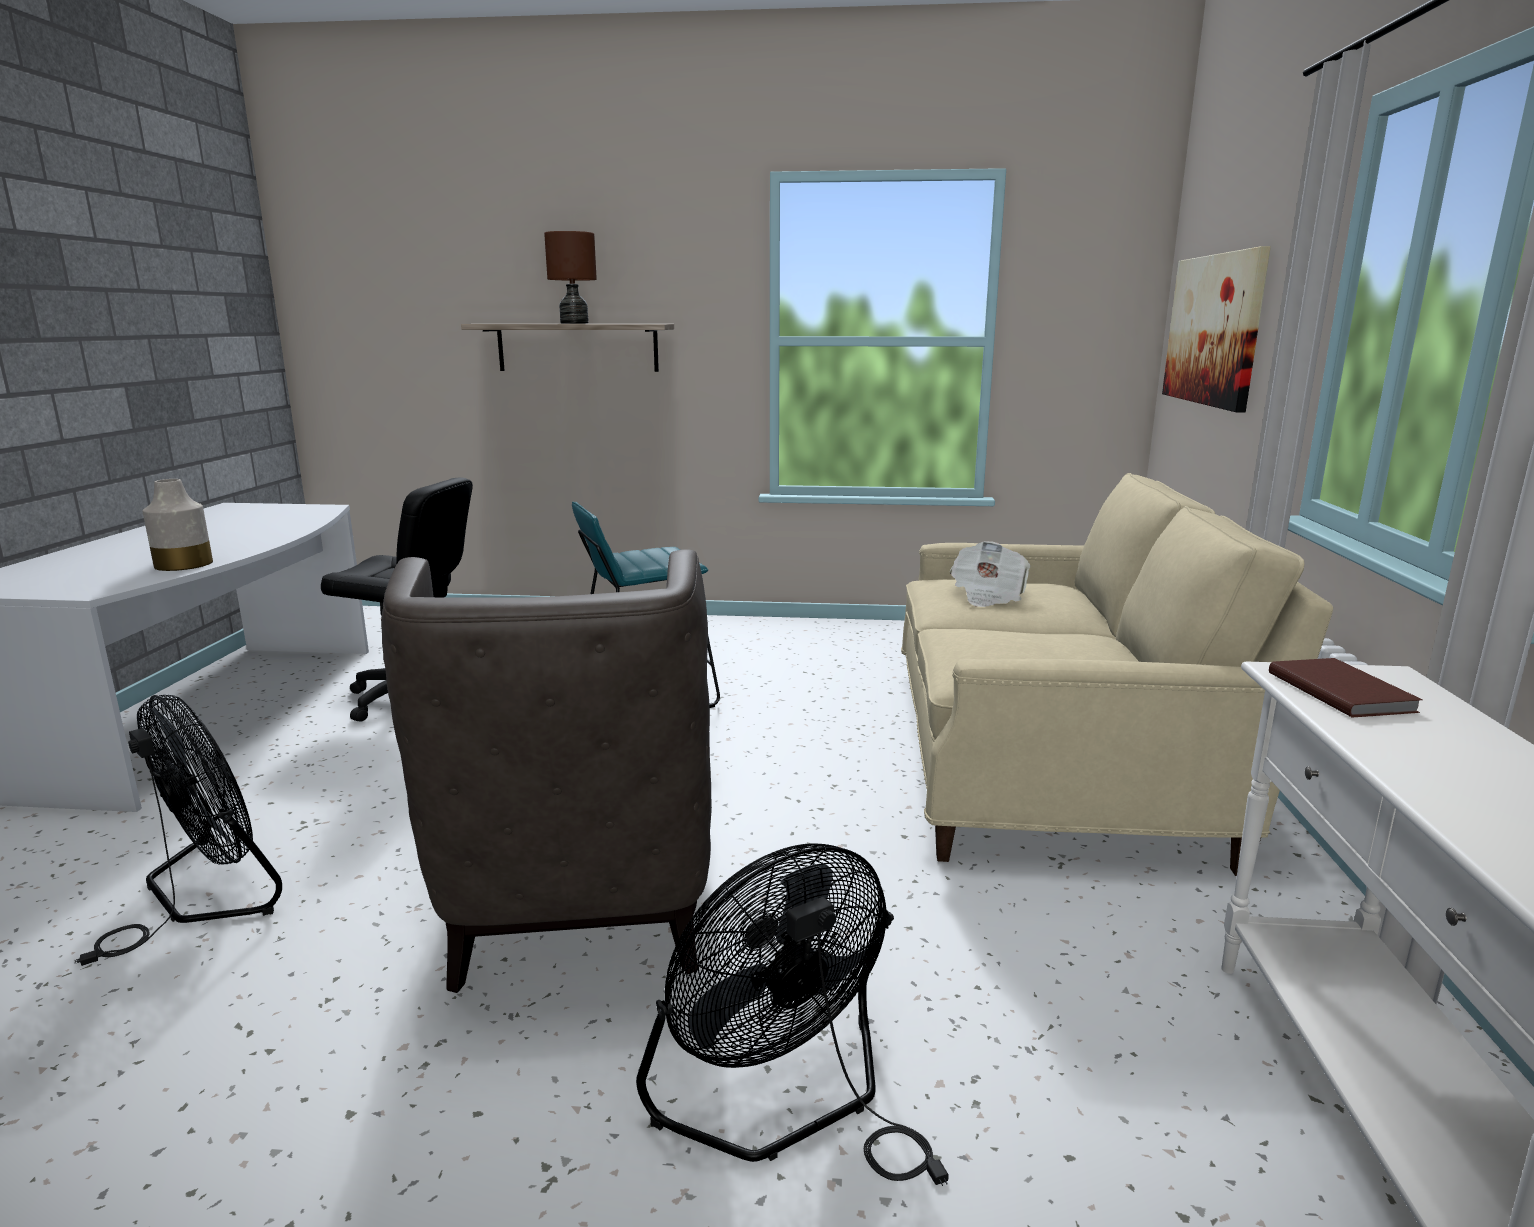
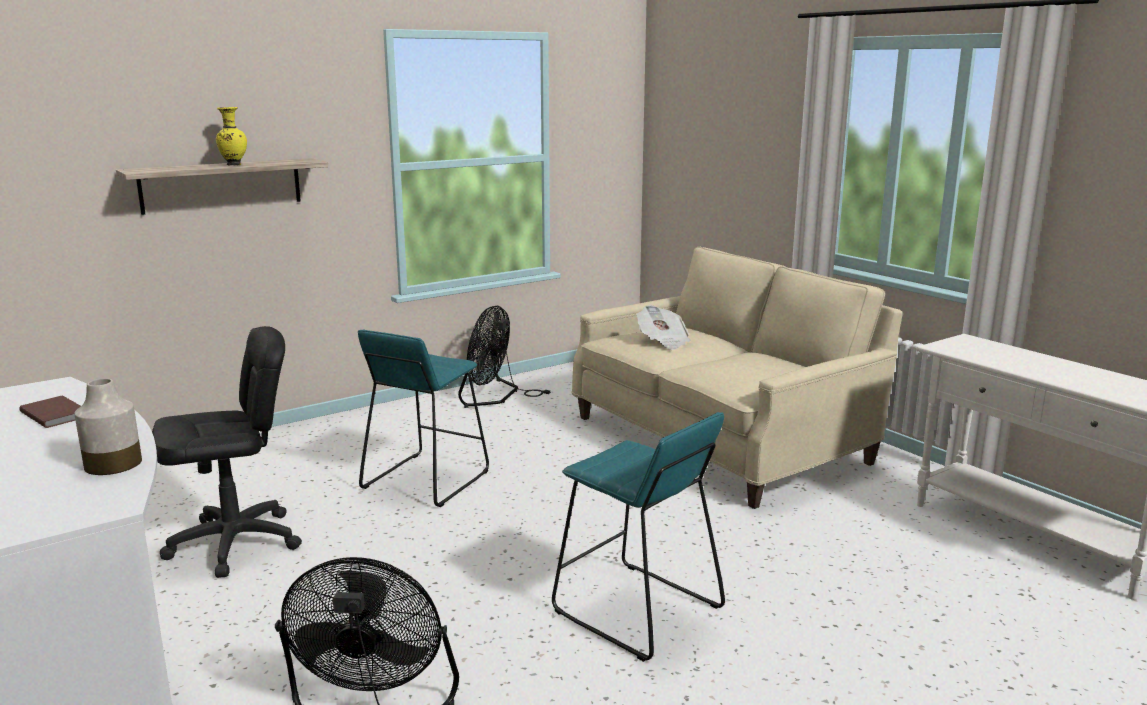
camera: 40 degrees left, 0 degrees up
grey armchair [381,549,712,993] -> turquoise stool [552,412,725,662]
brown table lamp [544,231,597,324] -> yellow vase [216,107,247,166]
black fan [636,844,949,1186] -> black fan moved to [458,306,551,408]
picture [1162,246,1271,413] -> none
brown book [1269,658,1423,718] -> brown book moved to [19,395,81,428]

